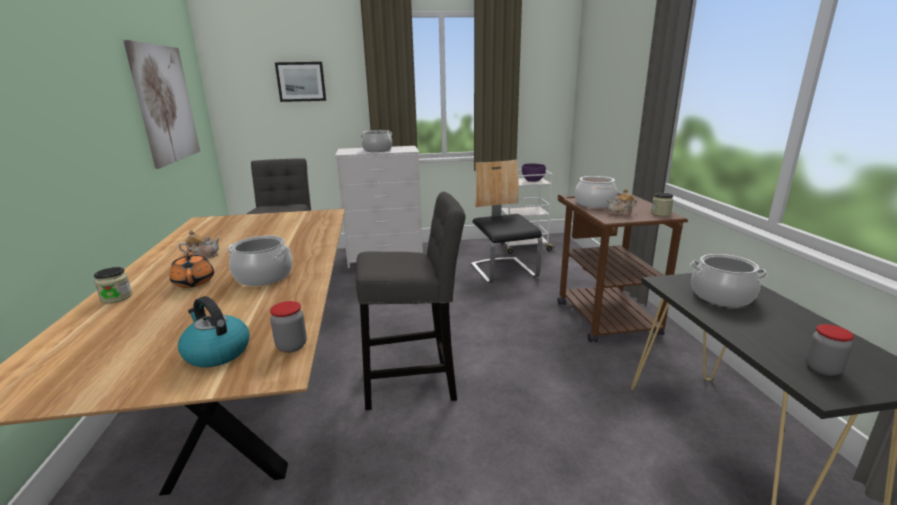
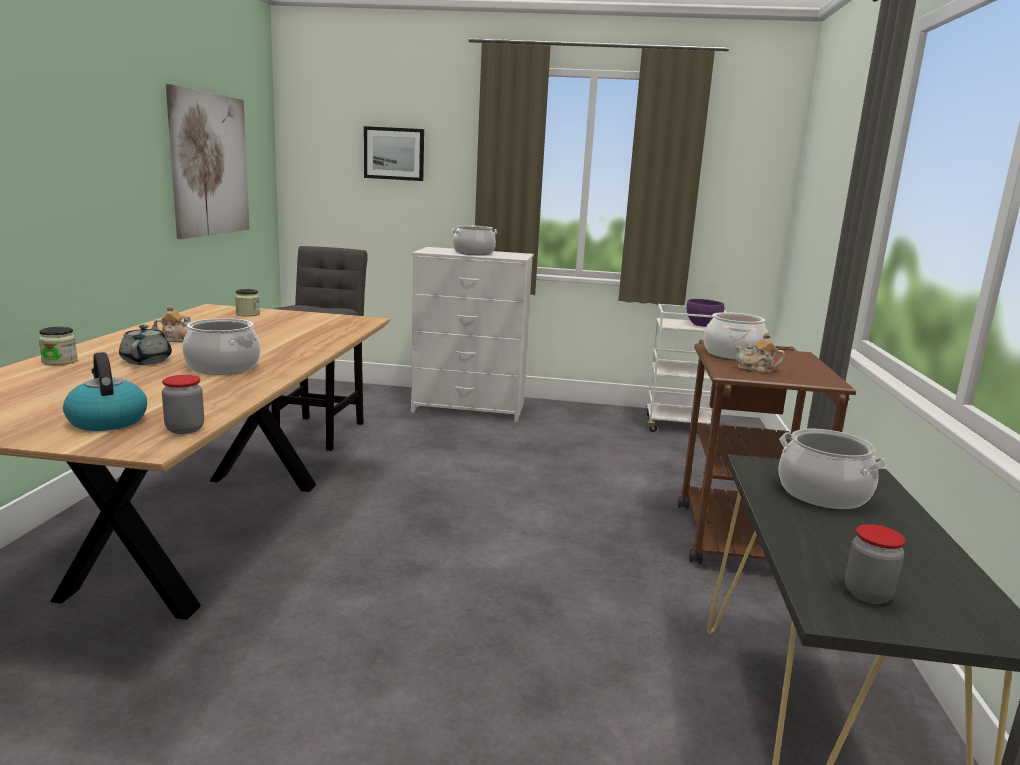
camera: 15 degrees right, 5 degrees down
orange teapot [170,250,214,288] -> grey teapot [119,325,172,365]
grey stool [356,192,466,410] -> none
chair [471,160,543,284] -> none
jar [651,192,673,216] -> jar moved to [235,289,260,317]

